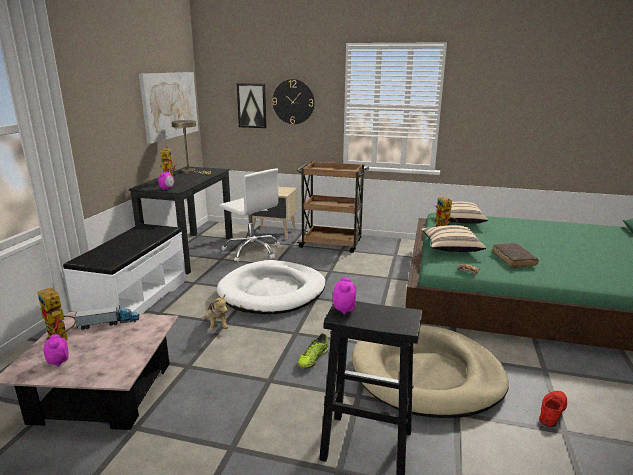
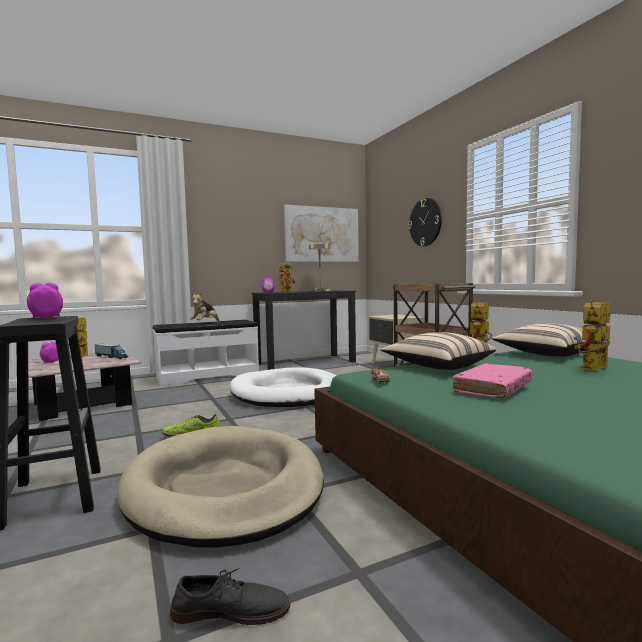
camera: 50 degrees right, 15 degrees down
plush toy [202,293,228,331] -> plush toy moved to [190,292,219,321]
white office chair [219,168,280,262] -> none
picture [237,83,267,128] -> none
brown book [492,243,539,268] -> pink book [453,363,532,398]
red shoe [539,391,567,427] -> grey shoe [170,568,290,625]
none -> toy robot [574,300,611,370]

